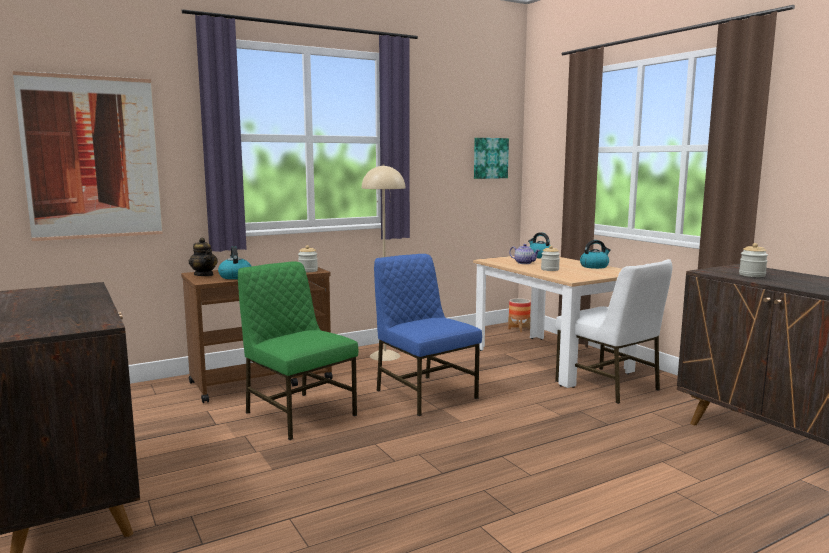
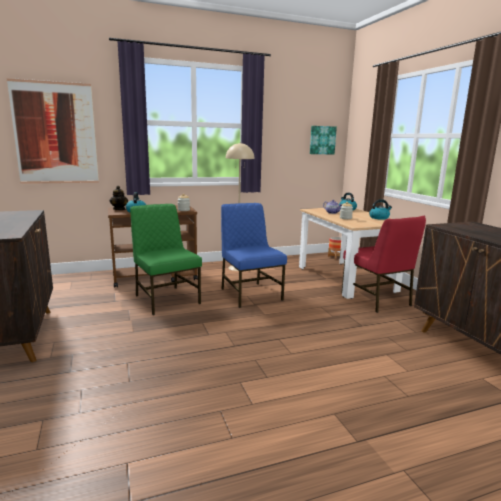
camera: 10 degrees right, 5 degrees up
white chair [555,259,672,404] -> red chair [341,216,426,313]
jar [739,243,768,277] -> none

